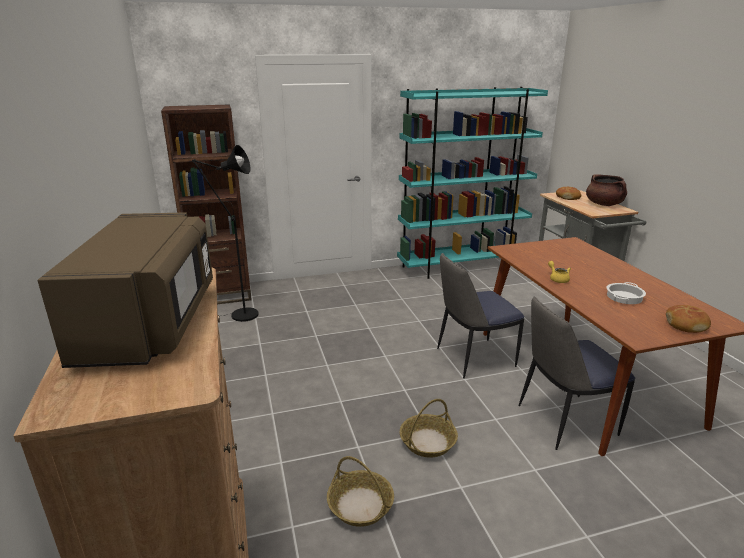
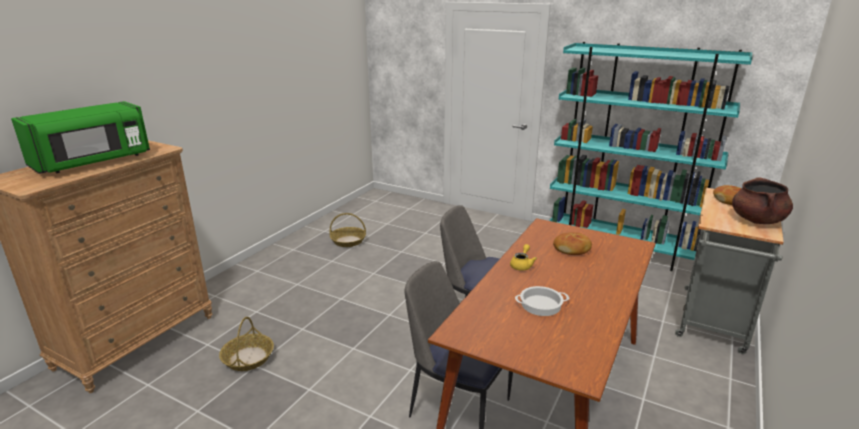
camera: 45 degrees right, 0 degrees up
brown microwave [38,212,213,368] -> green microwave [11,101,150,174]
brown bookcase [161,104,252,304] -> none
black floor lamp [192,145,259,322] -> none
basket [400,399,458,458] -> basket moved to [330,213,366,247]
bread [666,305,711,333] -> bread moved to [553,232,592,255]

